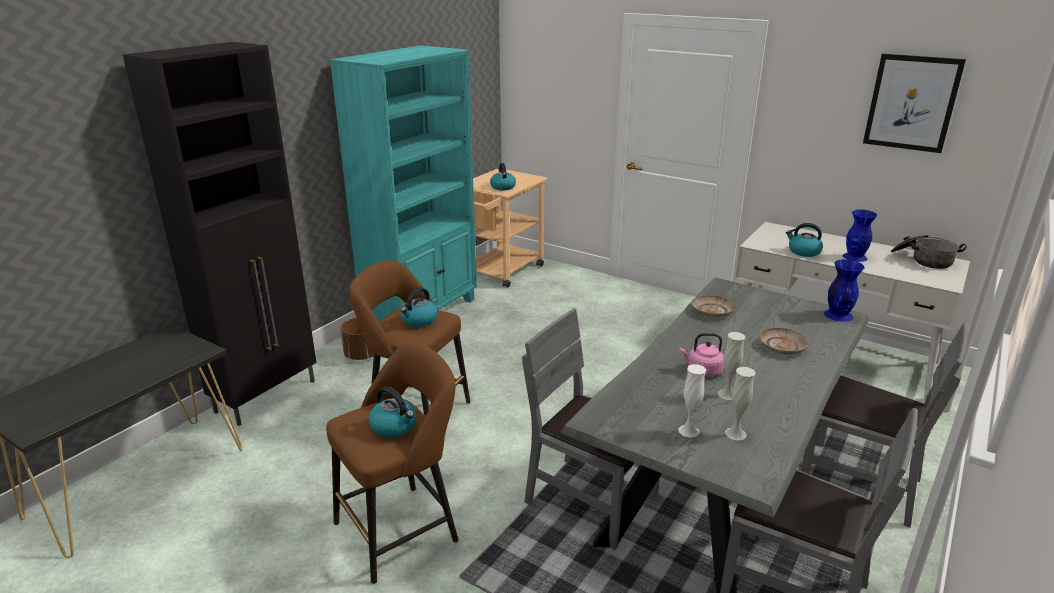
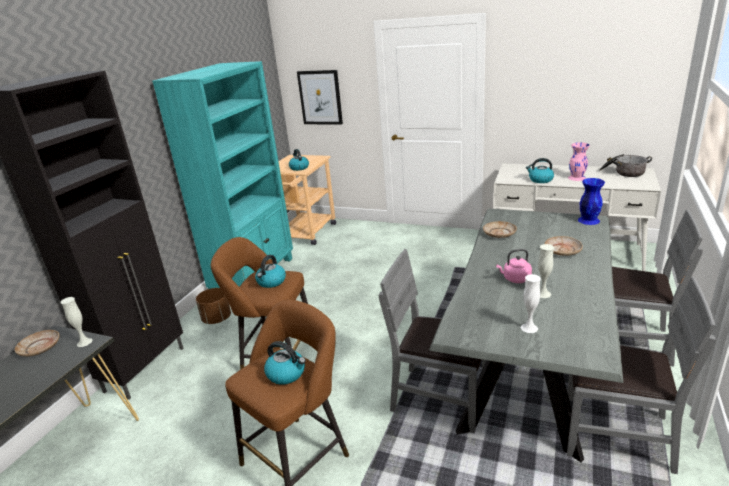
camera: 10 degrees left, 0 degrees up
white vase [725,367,756,440] -> white vase moved to [60,297,93,347]
blue vase [843,210,877,262] -> pink vase [568,142,590,181]
picture [863,54,966,153] -> picture moved to [297,70,343,125]
none -> beige plate [15,330,60,357]

